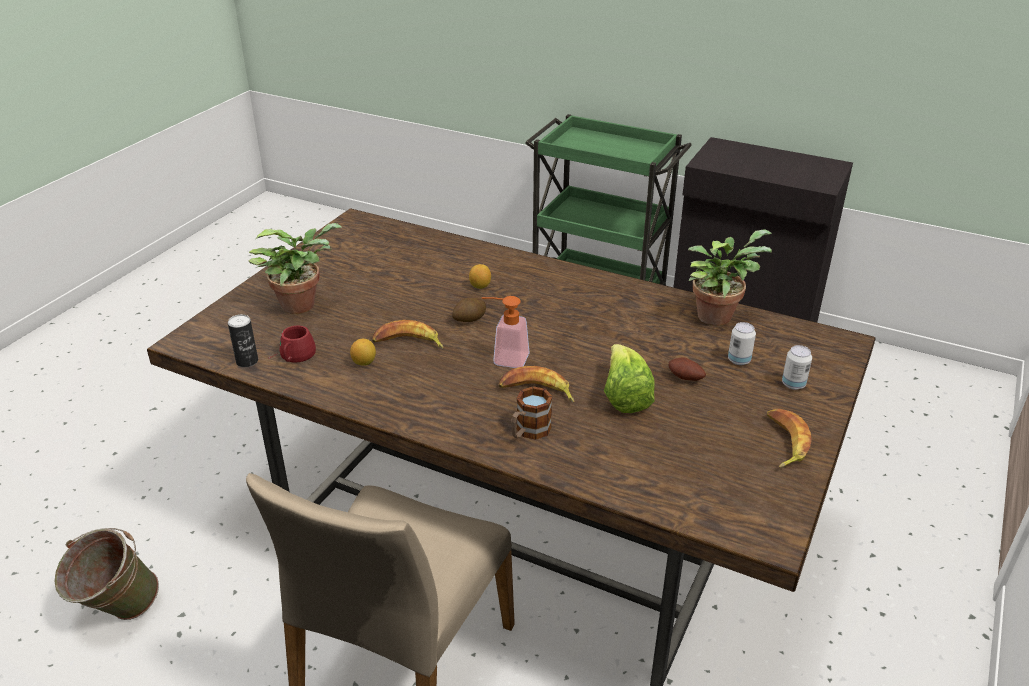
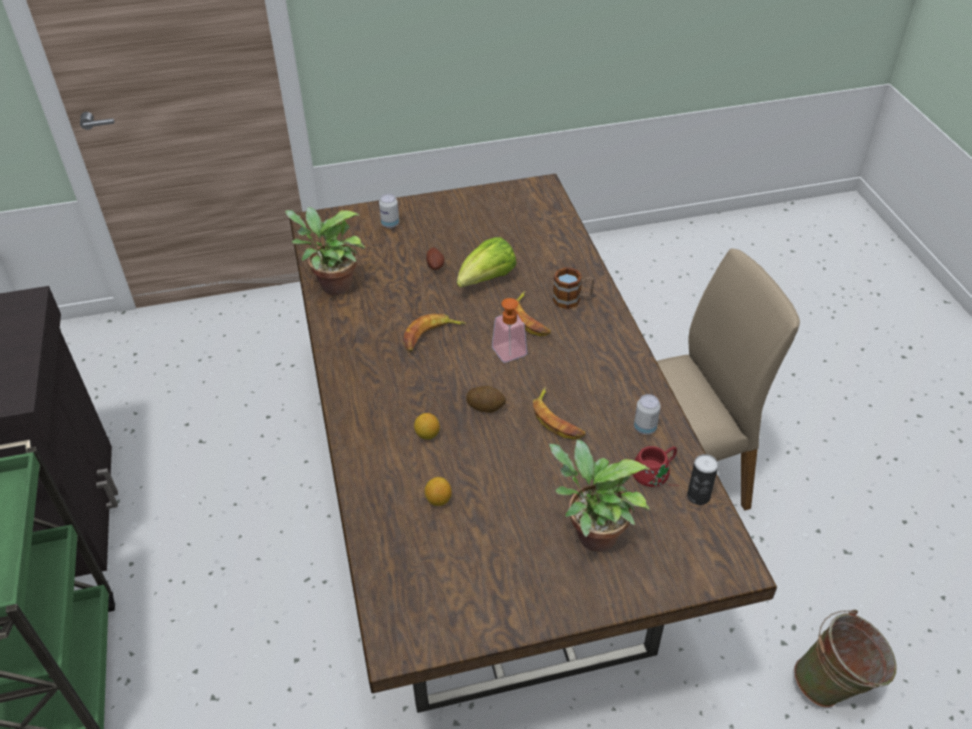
camera: 130 degrees left, 10 degrees up
lemon [350,339,376,366] -> lemon moved to [425,477,452,506]
can [728,322,756,365] -> can moved to [634,394,661,435]
banana [767,409,812,468] -> banana moved to [403,314,466,352]

